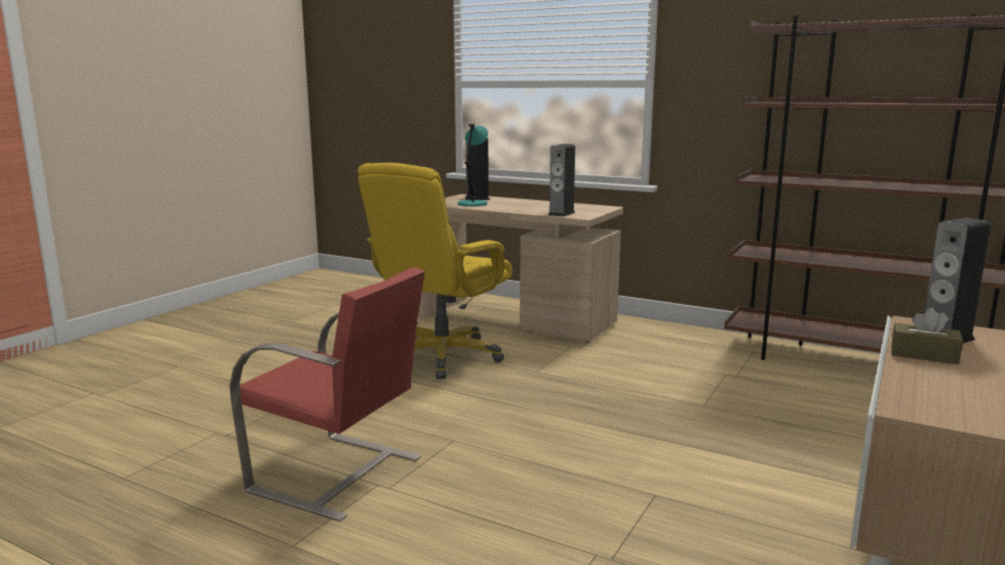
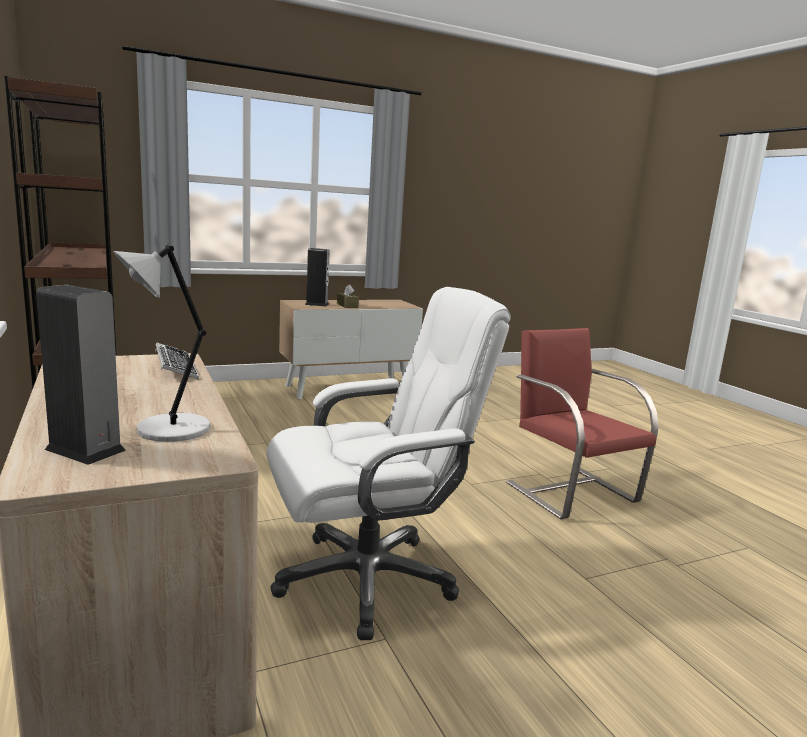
camera: 145 degrees left, 0 degrees up
yellow office chair [358,163,512,379] -> white office chair [267,287,511,640]
turquoise table lamp [458,124,488,207] -> grey table lamp [114,244,210,442]
speaker [548,144,575,217] -> keyboard [155,343,199,379]

